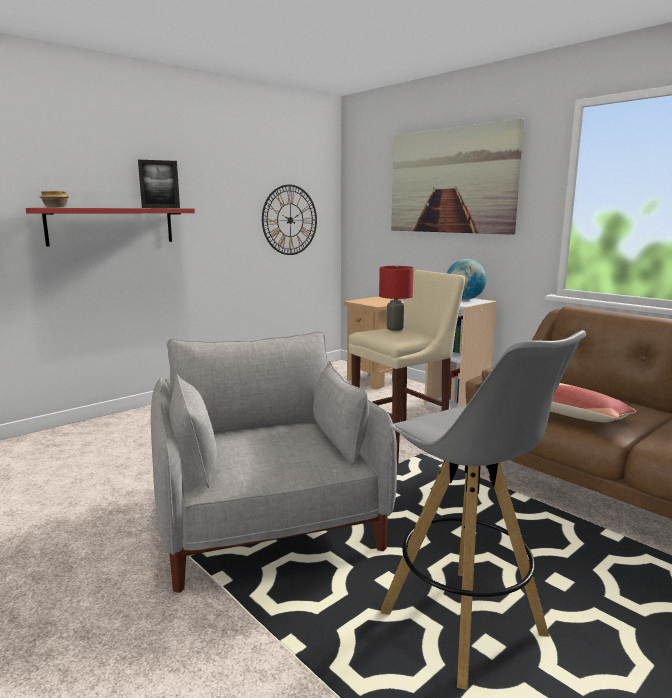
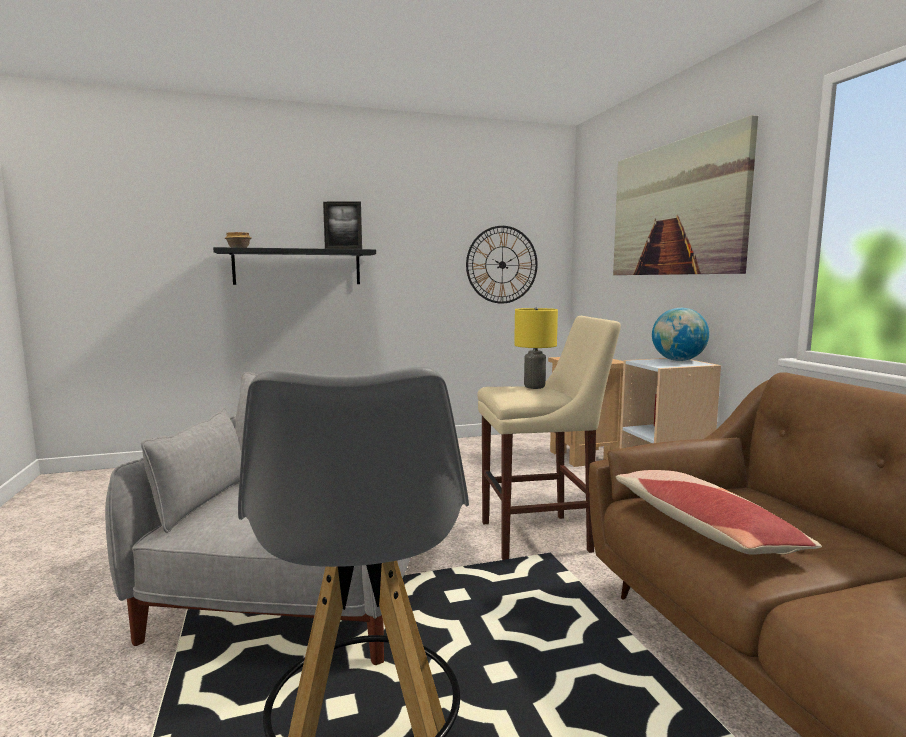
camera: 25 degrees right, 5 degrees down
red shelf [26,208,195,246] -> black shelf [213,247,376,285]
red table lamp [379,266,414,331] -> yellow table lamp [514,308,558,389]

